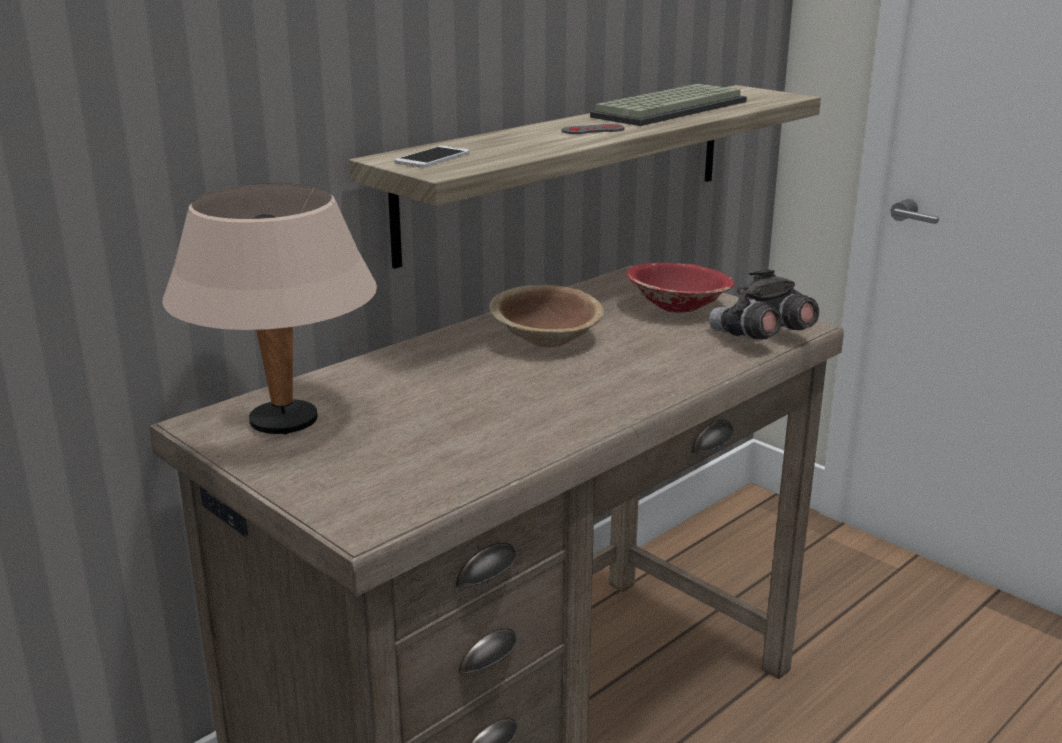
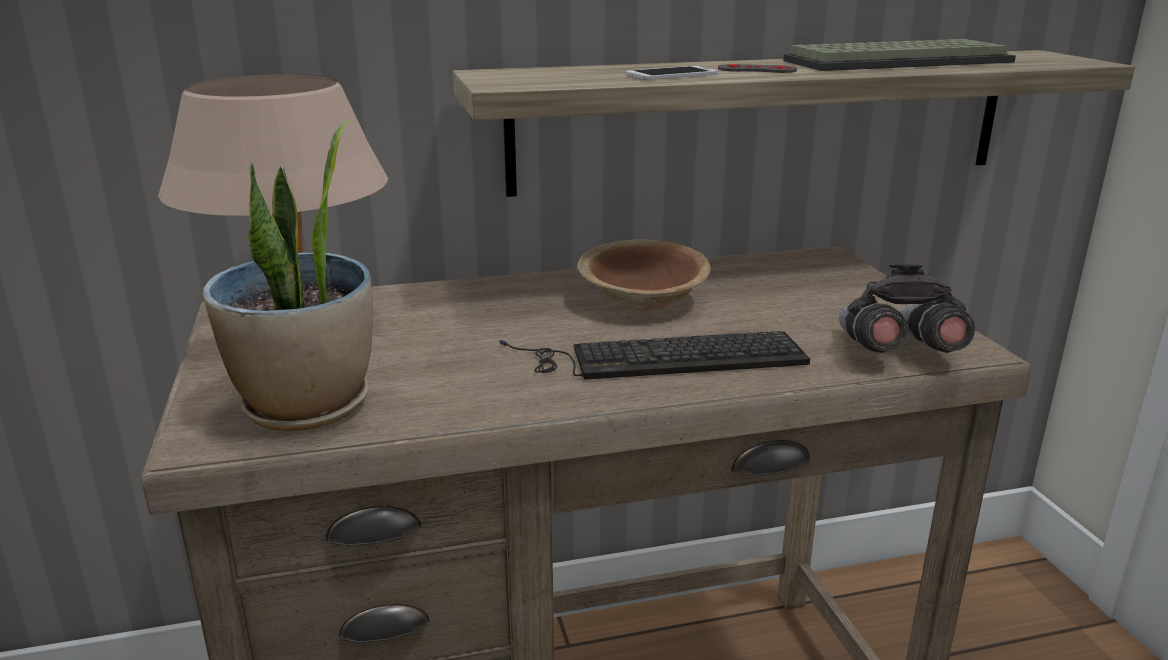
camera: 30 degrees right, 0 degrees up
phone [394,146,470,168] -> phone moved to [625,66,718,80]
red bowl [626,263,734,313] -> none
none -> potted plant [202,120,373,431]
none -> keyboard [499,331,810,380]

